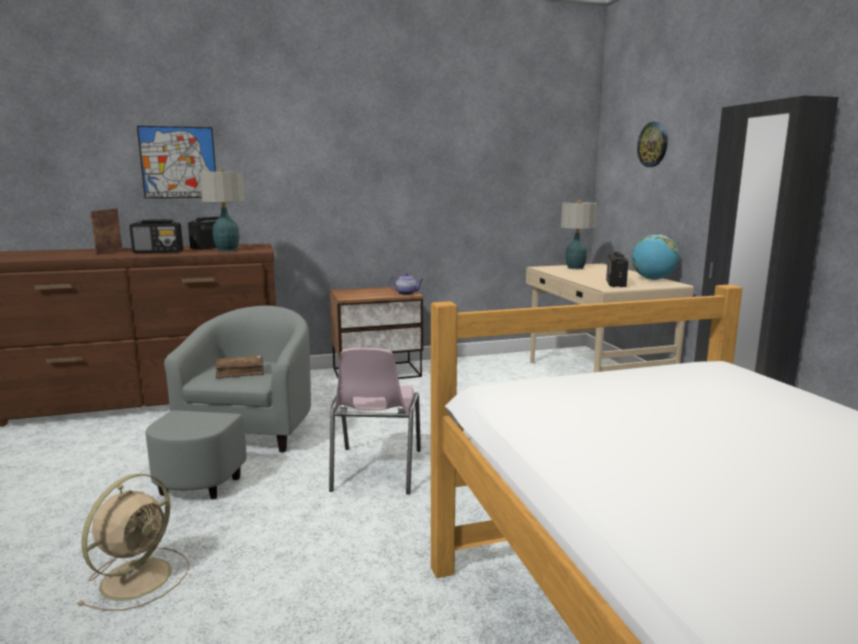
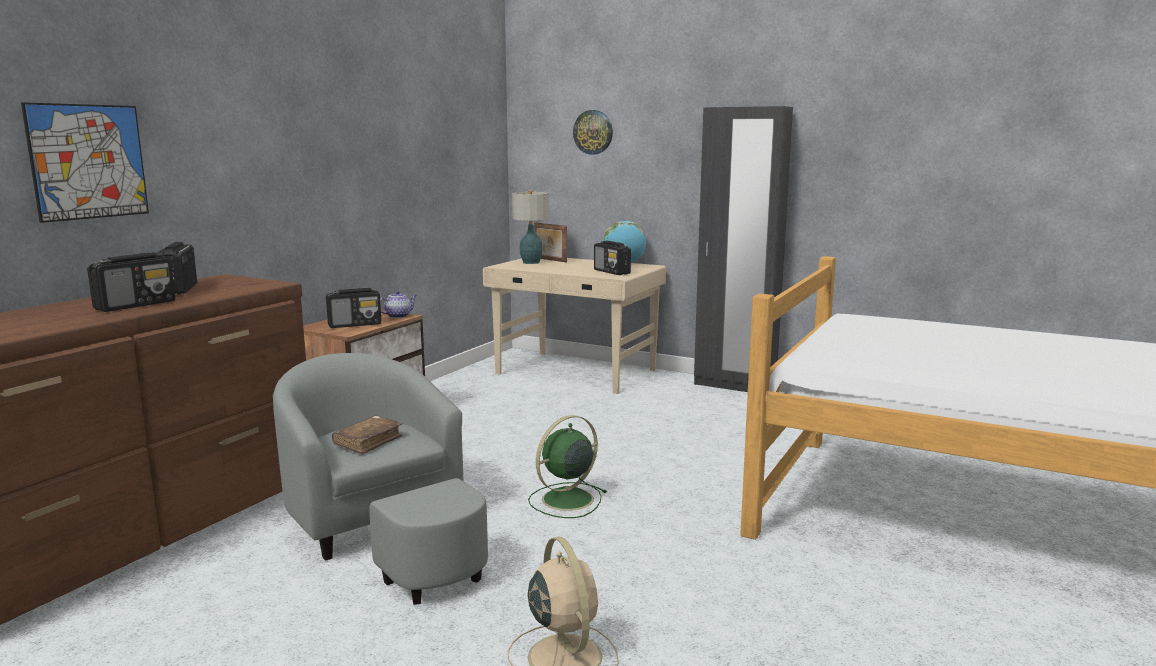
camera: 45 degrees left, 0 degrees up
picture frame [90,208,123,255] -> picture frame moved to [534,222,567,263]
table lamp [200,169,244,252] -> none
pink chair [329,348,421,494] -> green fan [528,415,607,518]
none -> radio [326,288,381,328]

